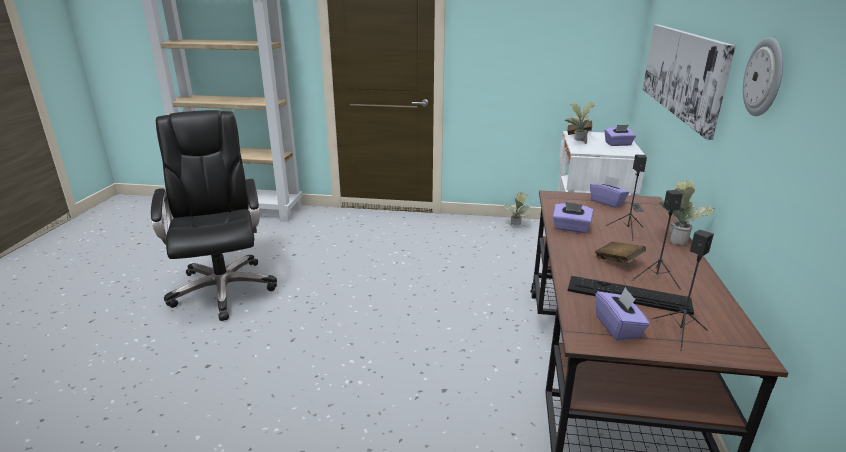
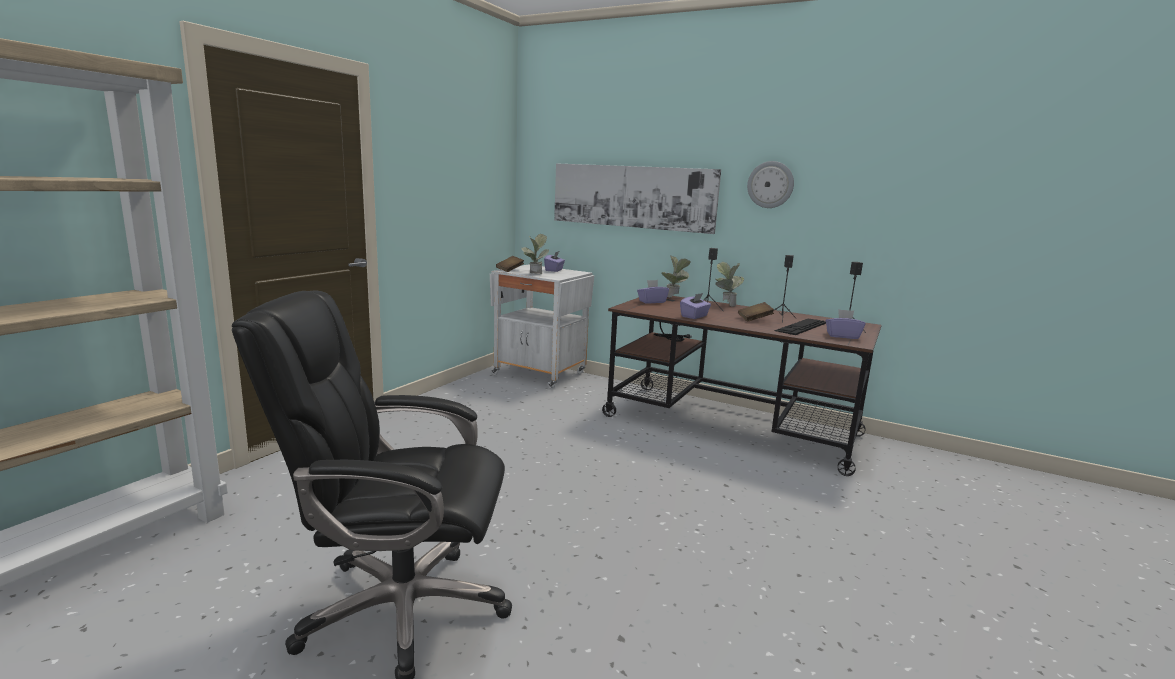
camera: 70 degrees left, 10 degrees down
potted plant [503,192,531,225] -> potted plant moved to [661,255,691,297]

